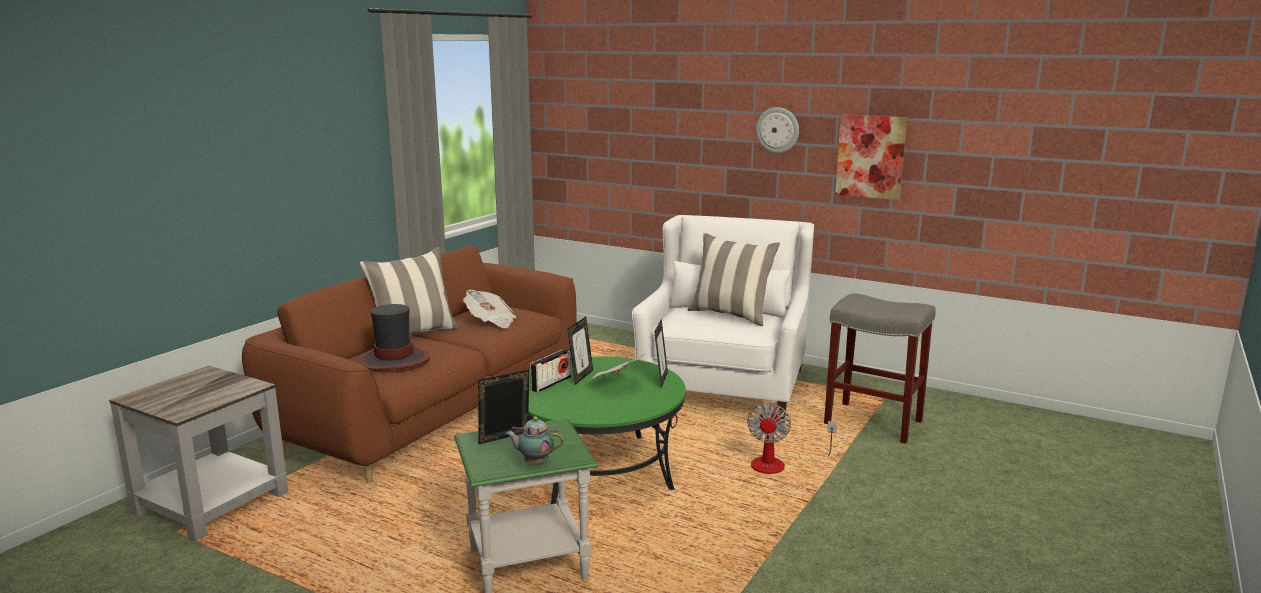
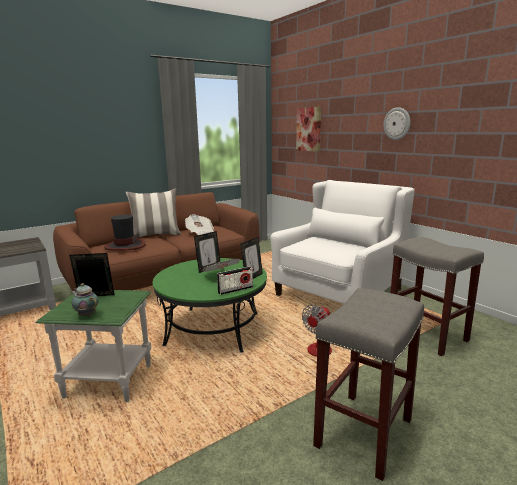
camera: 25 degrees right, 0 degrees up
radio [530,349,571,393] -> radio moved to [217,267,253,295]
pillow [688,233,780,326] -> none
picture [835,114,907,200] -> picture moved to [296,107,321,152]
none -> grey stool [313,288,424,481]

